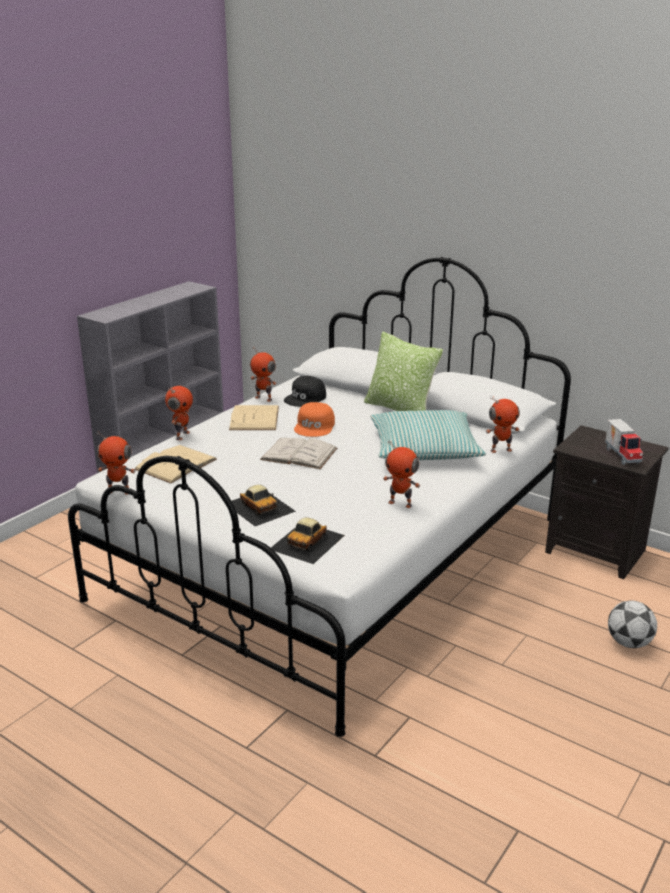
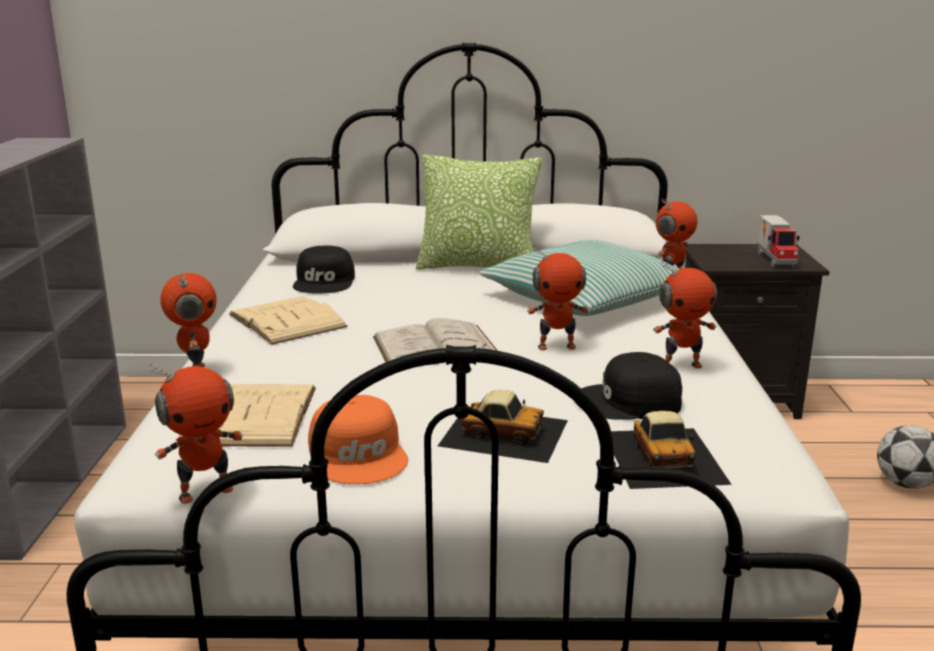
camera: 35 degrees left, 5 degrees down
toy robot [250,347,277,402] -> toy robot moved to [527,245,589,350]
orange cap [294,402,335,437] -> orange cap moved to [308,395,408,485]
toy truck [605,419,643,465] -> toy truck turned 45 degrees clockwise [757,215,800,267]
none -> black cap [575,352,682,420]

